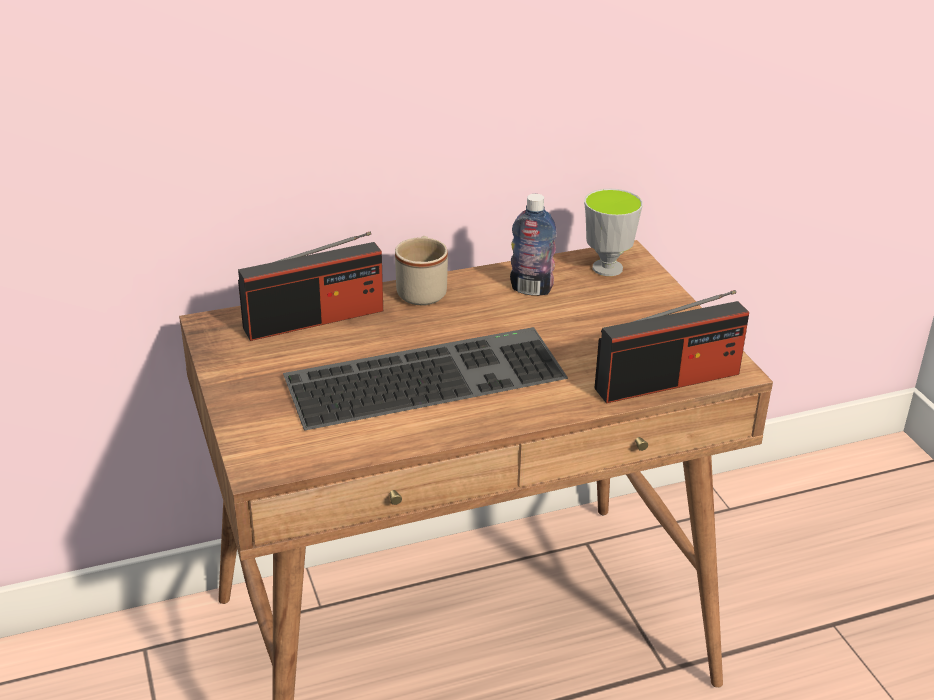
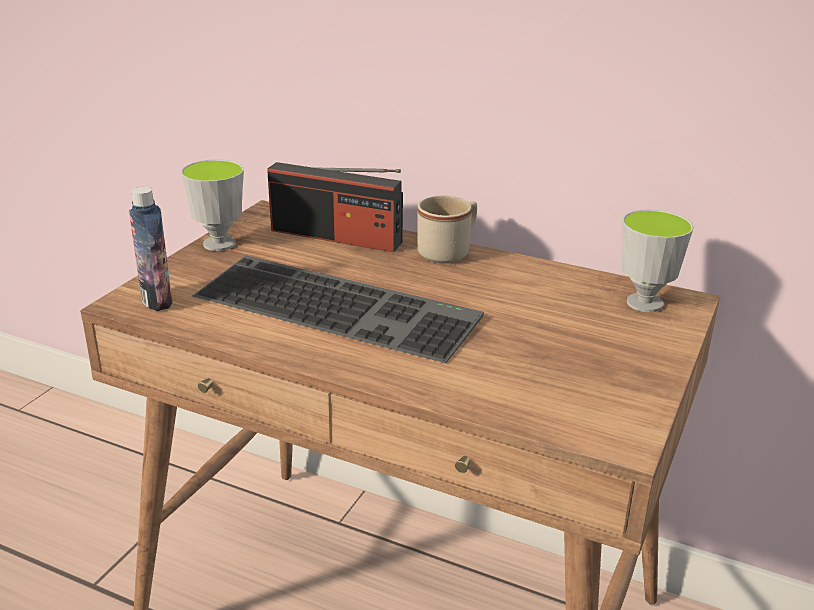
camera: 45 degrees right, 5 degrees down
bottle [510,194,557,296] -> bottle moved to [129,187,172,311]
radio [595,290,749,404] -> none
none -> cup [181,159,244,251]

